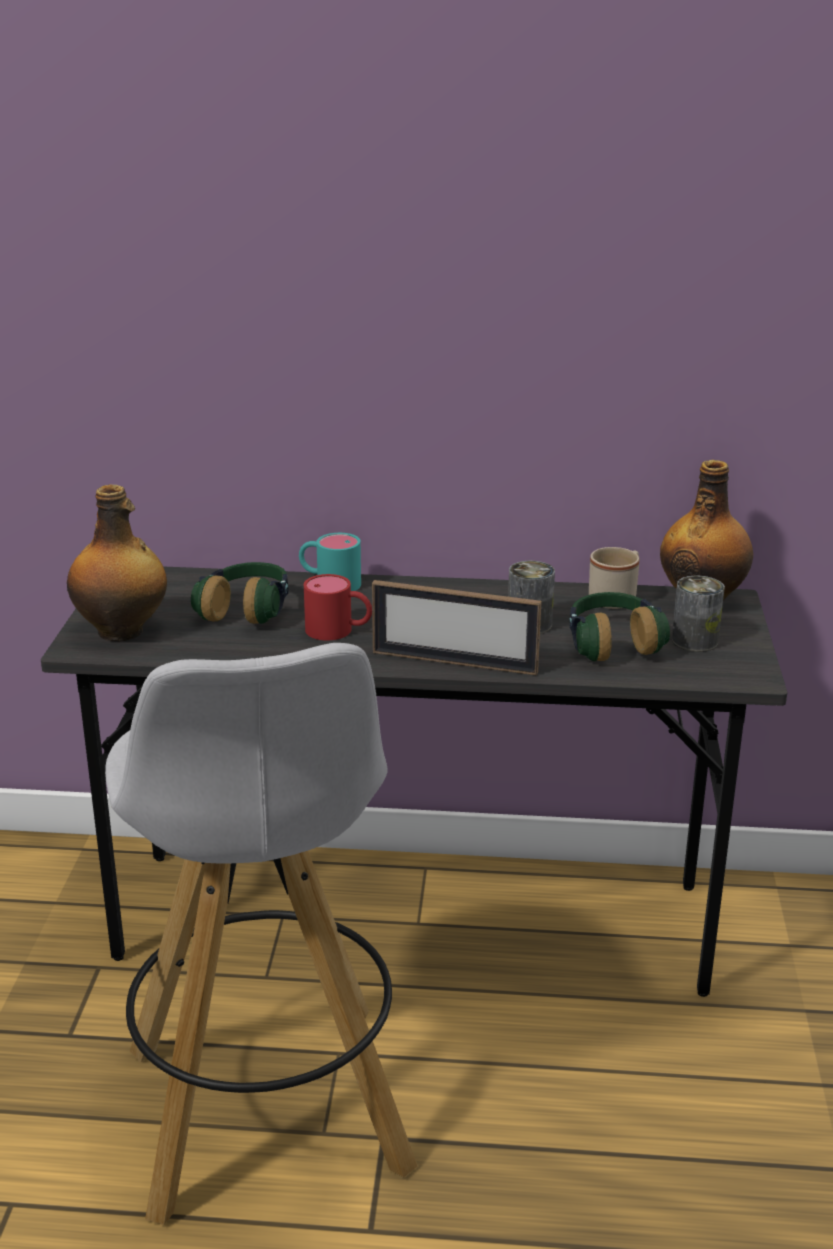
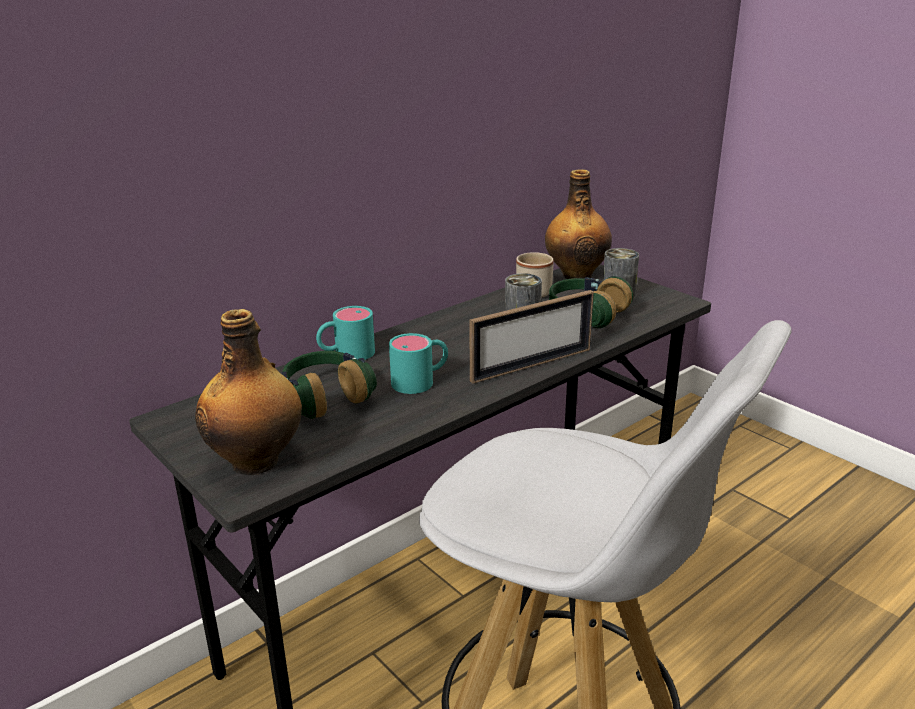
camera: 45 degrees left, 0 degrees up
red mug [304,574,372,641] -> turquoise mug [389,333,448,394]

